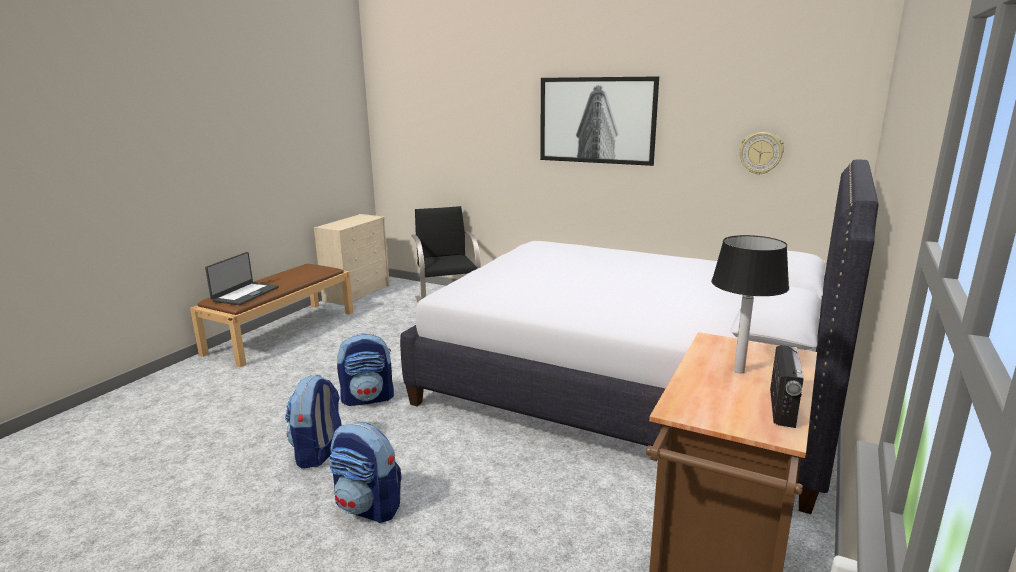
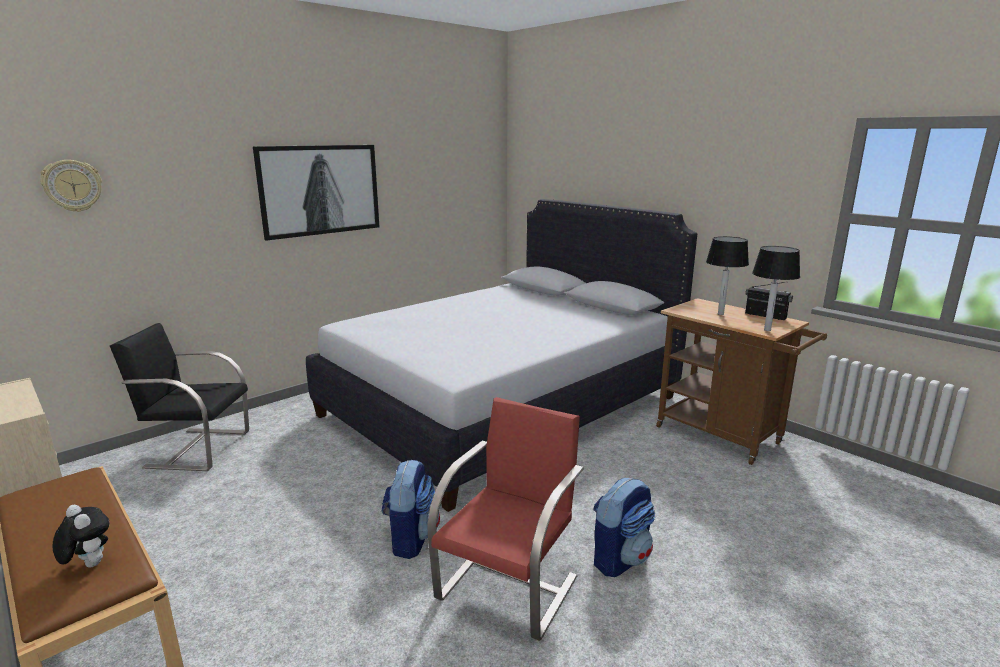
camera: 70 degrees left, 0 degrees up
laptop [205,252,279,305] -> plush toy [52,505,110,567]
backpack [285,375,342,468] -> red chair [427,397,584,641]
wall clock [739,132,784,175] -> wall clock moved to [40,160,102,212]
none -> table lamp [752,246,800,331]

